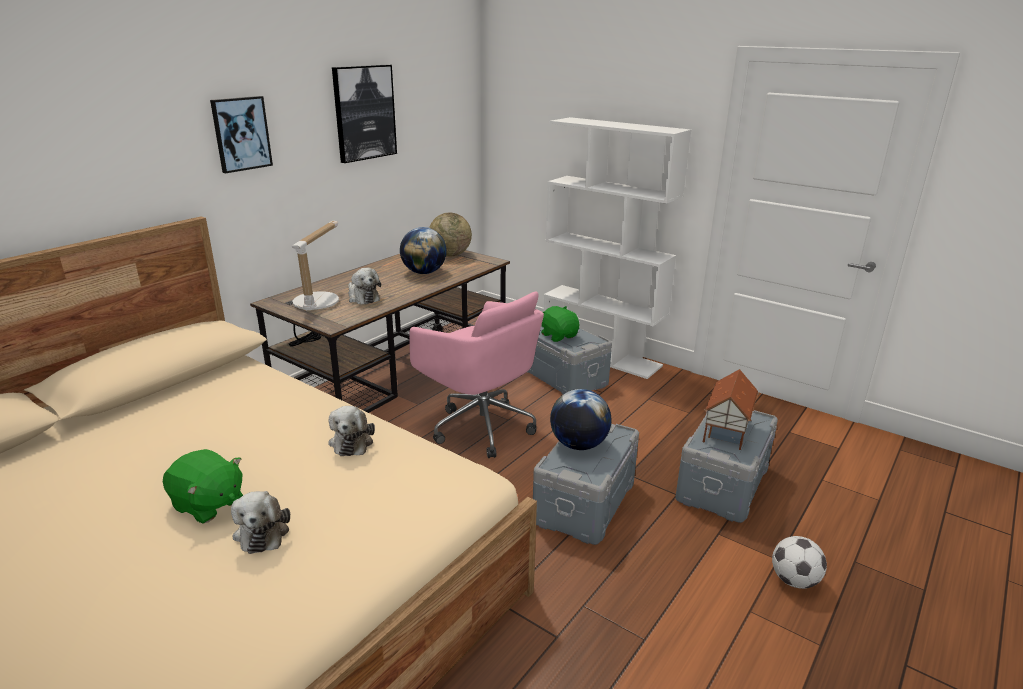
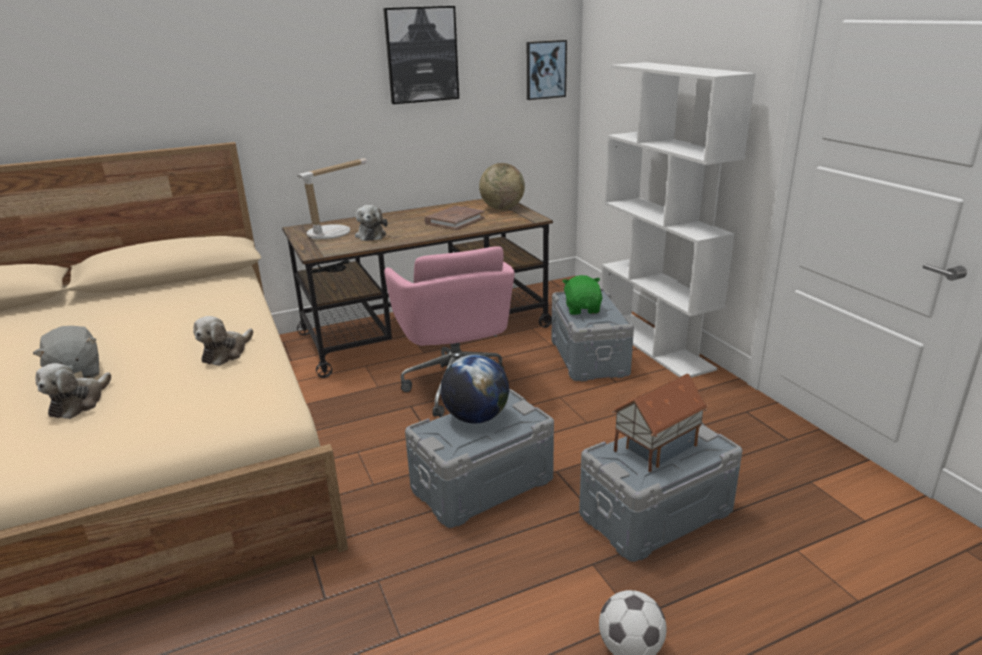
camera: 30 degrees right, 0 degrees up
green plush toy [163,449,243,524] -> grey plush toy [33,326,99,378]
picture [210,96,273,174] -> picture moved to [527,40,567,100]
globe [400,227,447,274] -> brown book [425,206,485,230]

